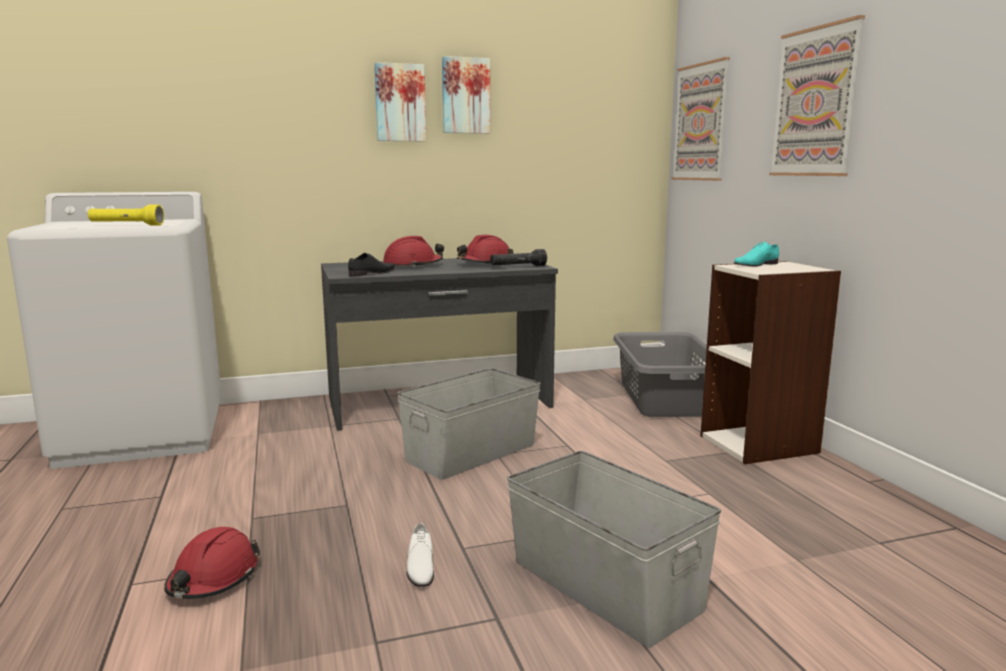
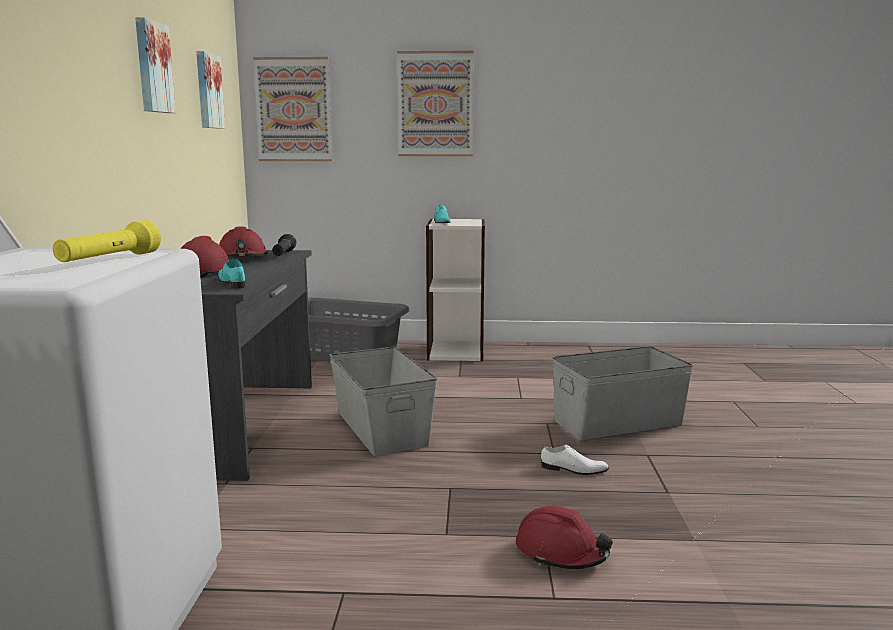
camera: 70 degrees left, 0 degrees up
black shoe [348,253,395,276] -> turquoise shoe [218,259,246,289]
picture [374,62,426,142] -> picture moved to [196,51,225,129]

